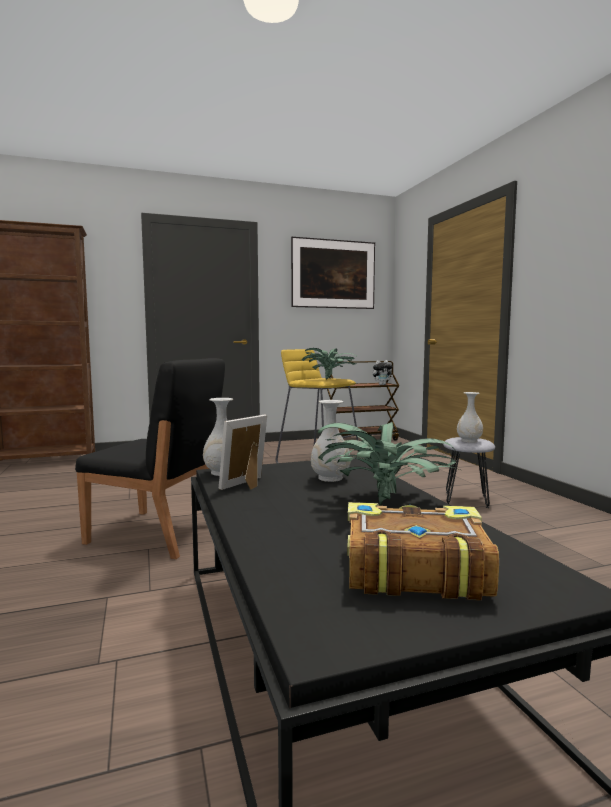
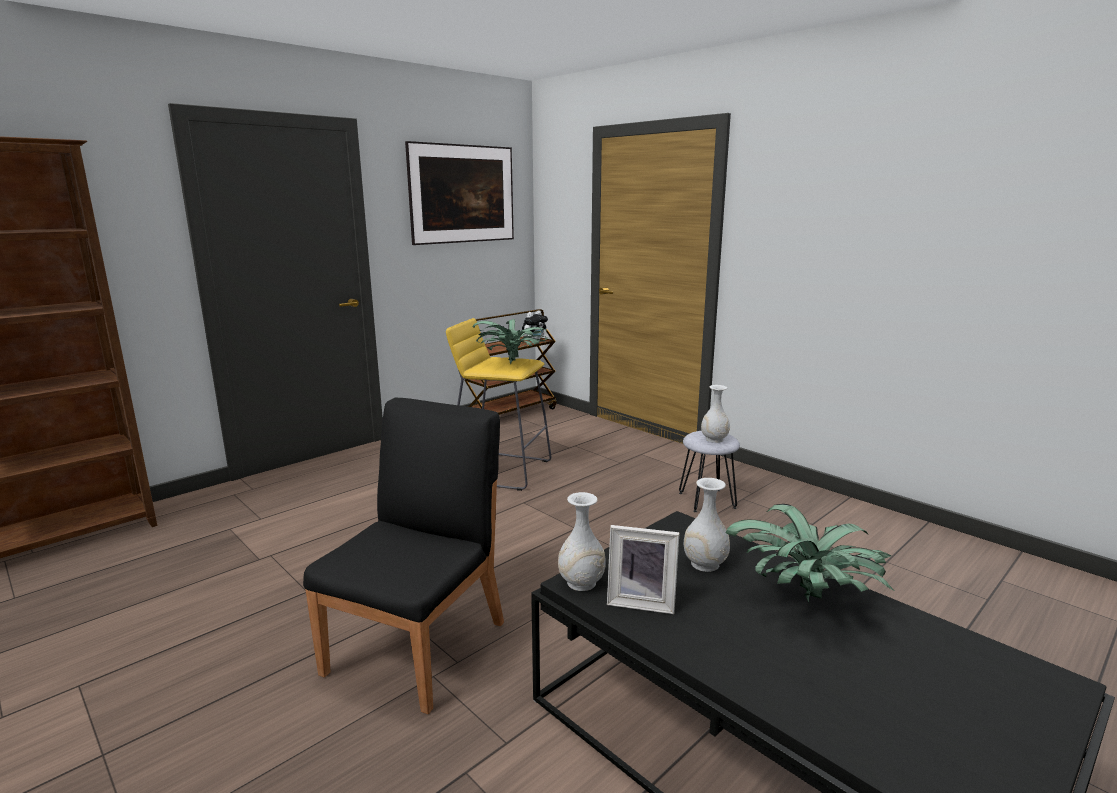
camera: 25 degrees left, 10 degrees up
black chair [75,358,225,559] -> black chair turned 60 degrees counterclockwise [303,398,504,714]
picture frame [219,415,267,490] -> picture frame turned 90 degrees counterclockwise [607,525,680,614]
book [347,502,499,600] -> none

